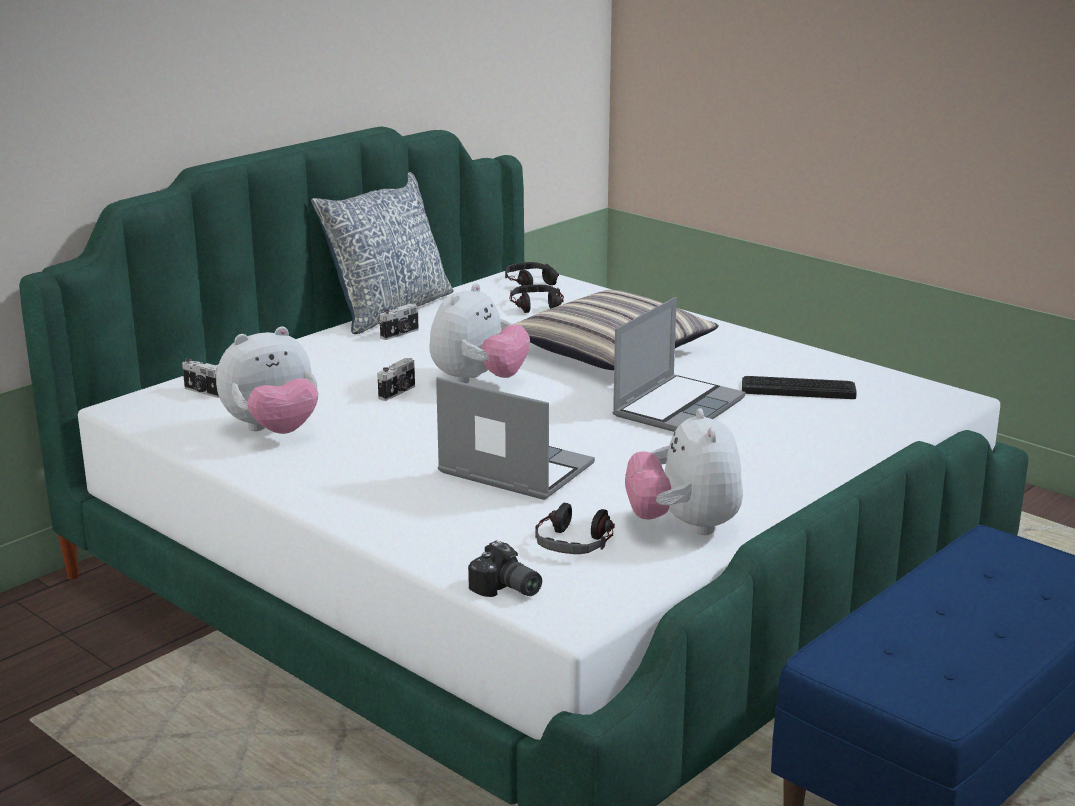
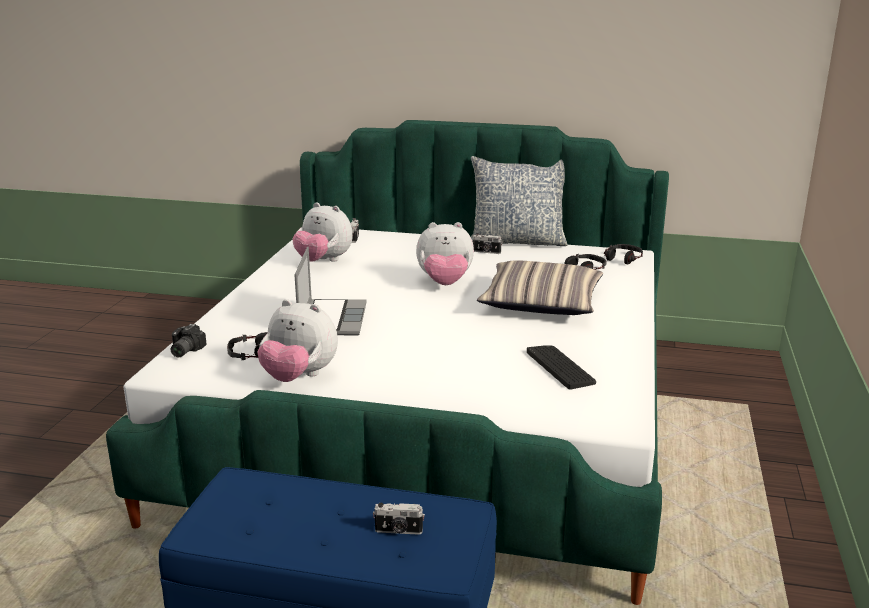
camera: 60 degrees right, 0 degrees up
camera [377,358,415,401] -> camera moved to [373,503,425,535]
laptop [612,297,745,432] -> none
plush toy [625,408,743,535] -> plush toy turned 120 degrees counterclockwise [257,299,338,382]

